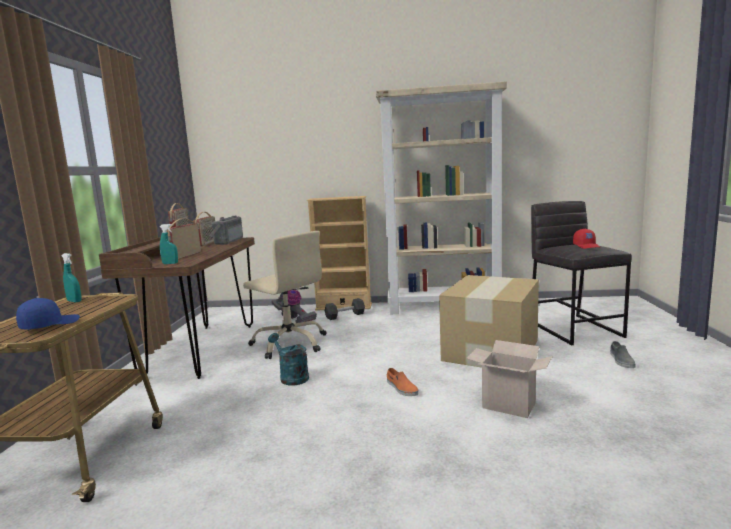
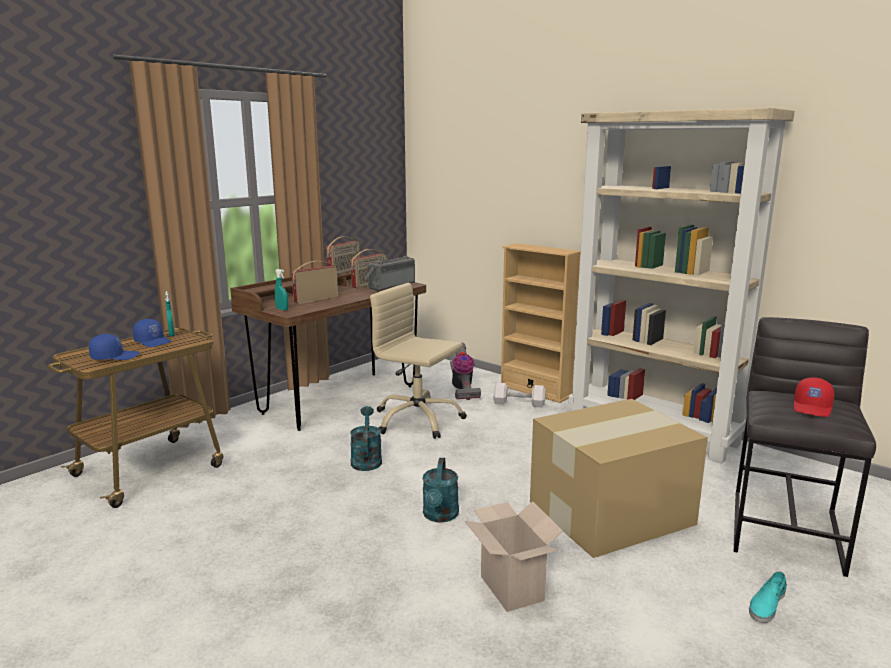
camera: 35 degrees right, 5 degrees up
beige office chair [243,231,327,359] -> beige office chair turned 135 degrees clockwise [370,283,467,439]
black dumbbell [325,298,365,320] -> white dumbbell [493,383,545,407]
orange shoe [387,368,419,396] -> turquoise watering can [422,458,459,522]
grey shoe [610,341,636,368] -> turquoise shoe [749,571,787,623]
none -> blue cap [133,319,171,347]

